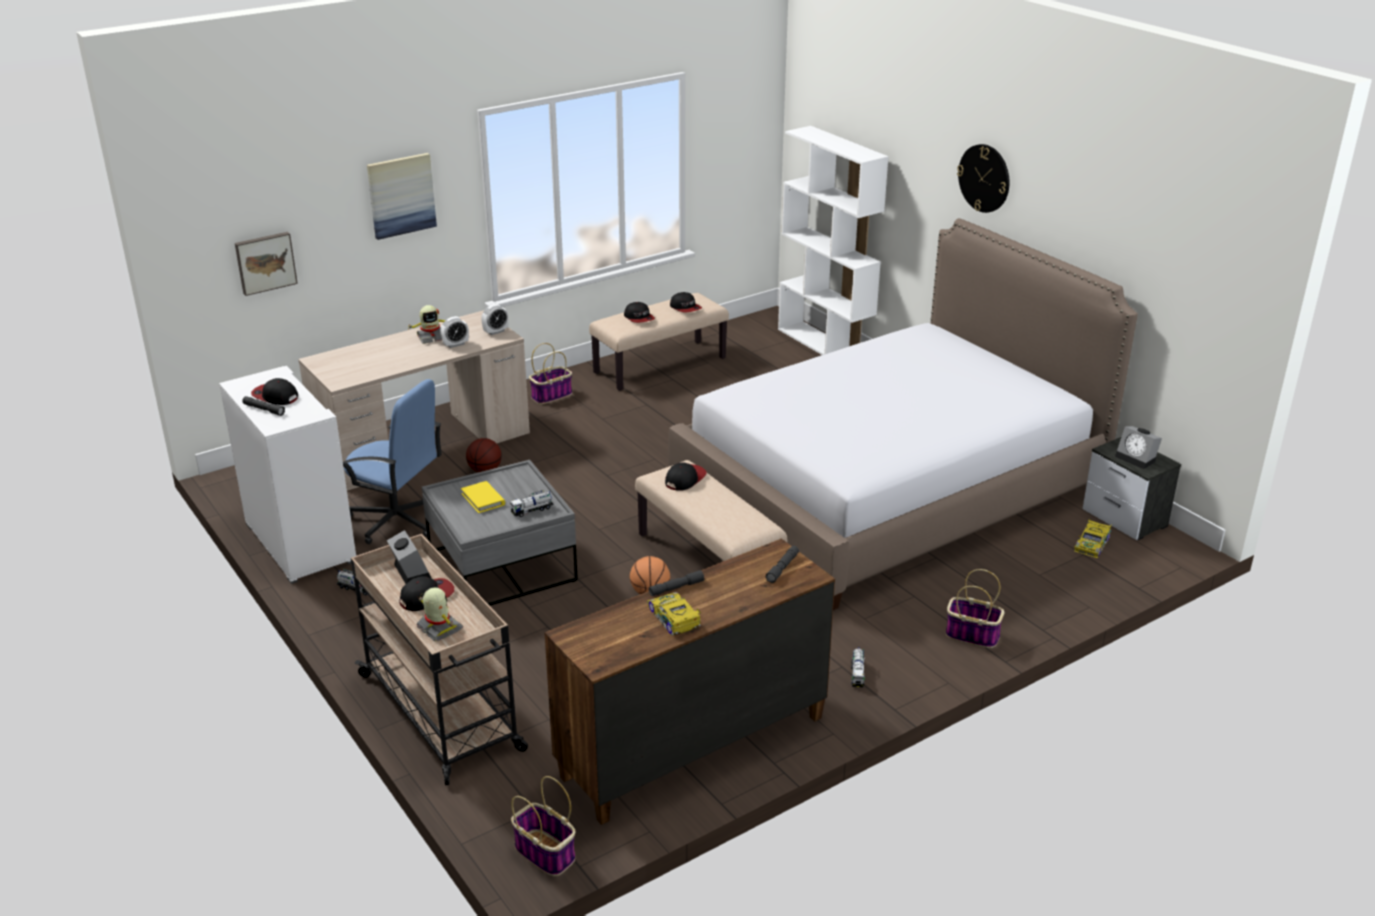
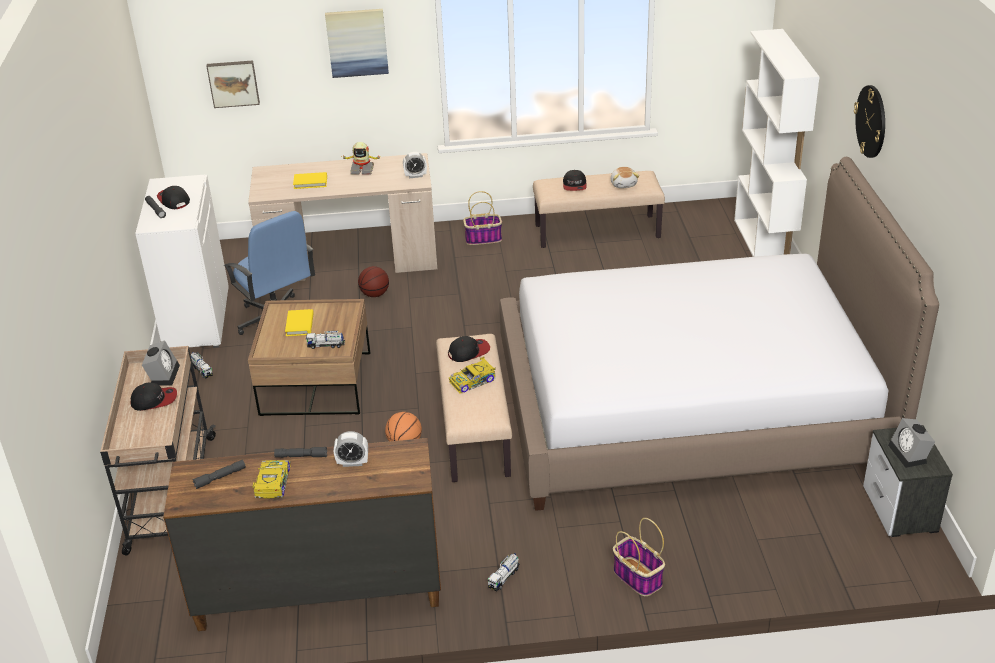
camera: 30 degrees right, 5 degrees up
toy robot [417,588,463,642] -> none
grey coffee table [422,460,578,606] -> brown coffee table [248,299,370,416]
alarm clock [440,316,469,348] -> alarm clock moved to [334,431,368,467]
basket [511,776,576,876] -> none
cap [670,292,702,313] -> plush toy [611,167,640,188]
grey flashlight [765,546,799,583] -> grey flashlight moved to [193,460,246,489]
toy car [1074,518,1112,558] -> toy car moved to [449,357,496,394]
none -> yellow book [293,172,327,189]

